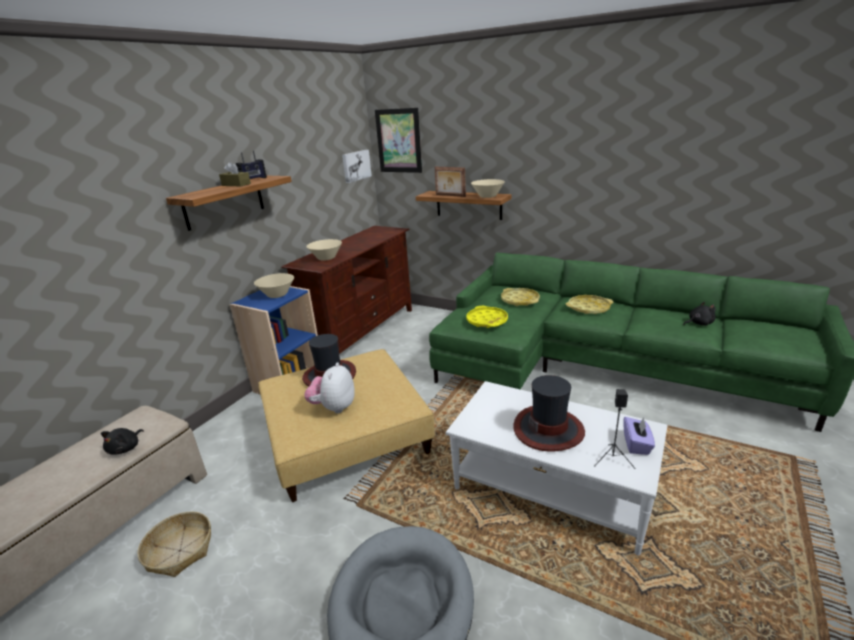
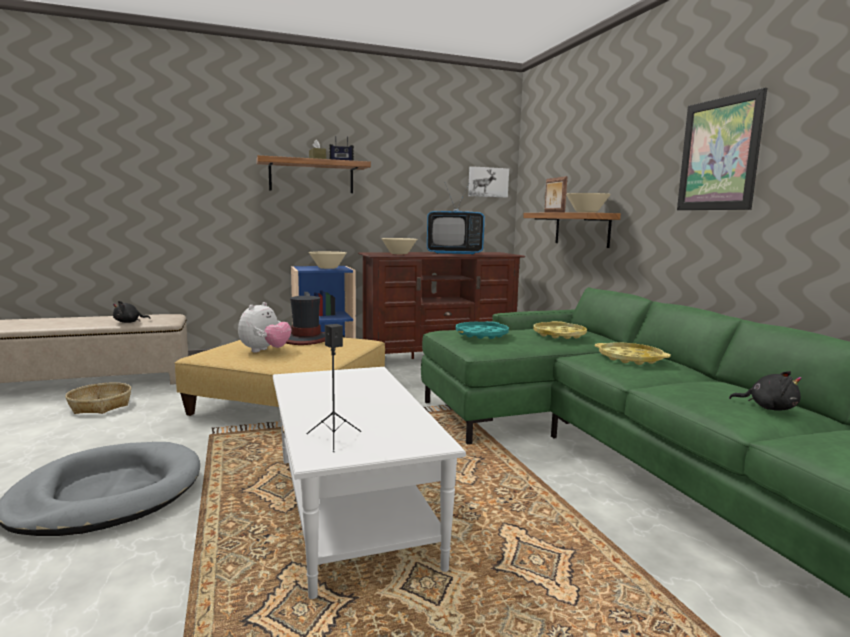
camera: 40 degrees right, 15 degrees down
plush toy [304,362,355,413] -> plush toy turned 150 degrees clockwise [238,302,291,352]
picture [375,108,422,173] -> picture moved to [677,88,767,210]
yellow tray [466,306,508,328] -> turquoise tray [455,321,509,339]
hat [513,375,585,452] -> none
purple tissue box [624,417,655,455] -> none
none -> television [427,183,485,255]

